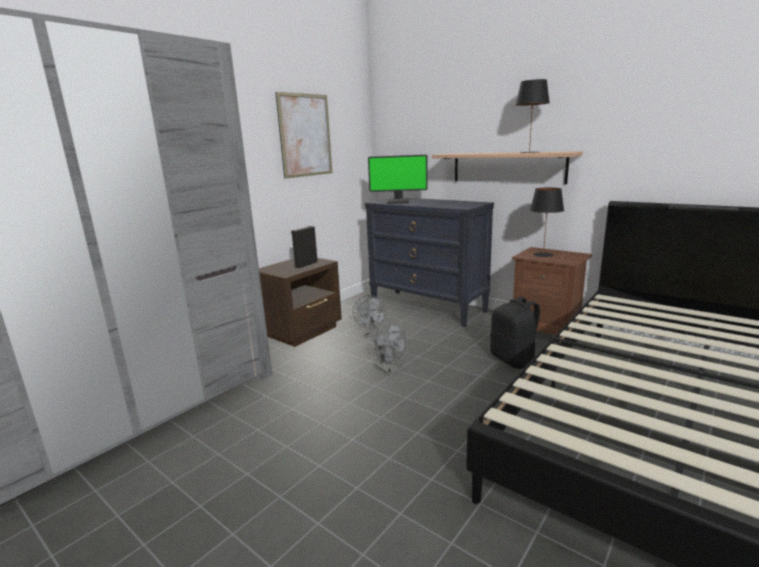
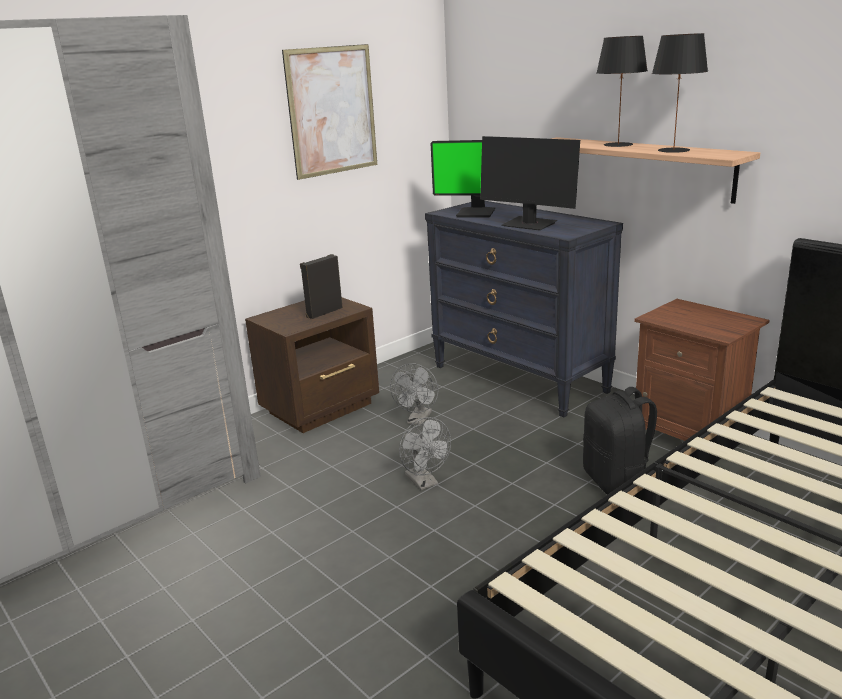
camera: 10 degrees right, 5 degrees up
black table lamp [530,188,564,257] -> black table lamp moved to [596,36,648,147]
none -> monitor [480,136,580,231]

